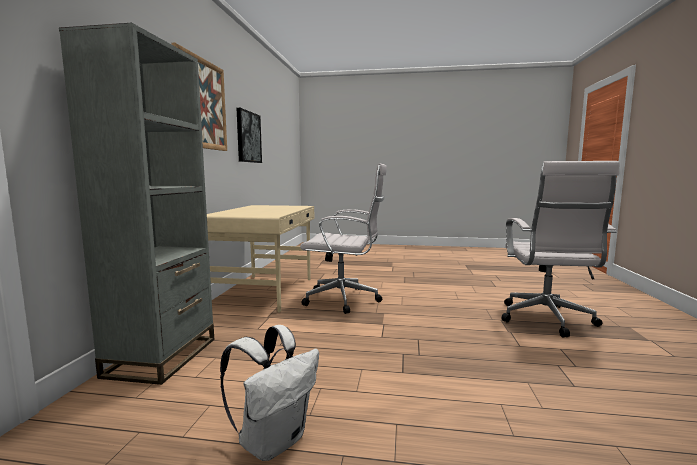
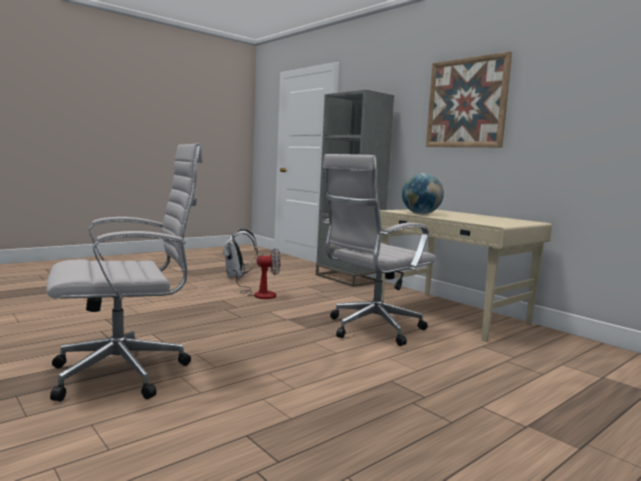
camera: 130 degrees right, 0 degrees up
picture [237,108,262,163] -> none
white office chair [502,161,619,337] -> white office chair turned 105 degrees clockwise [46,143,203,401]
none -> fan [233,248,281,299]
none -> globe [402,173,444,214]

